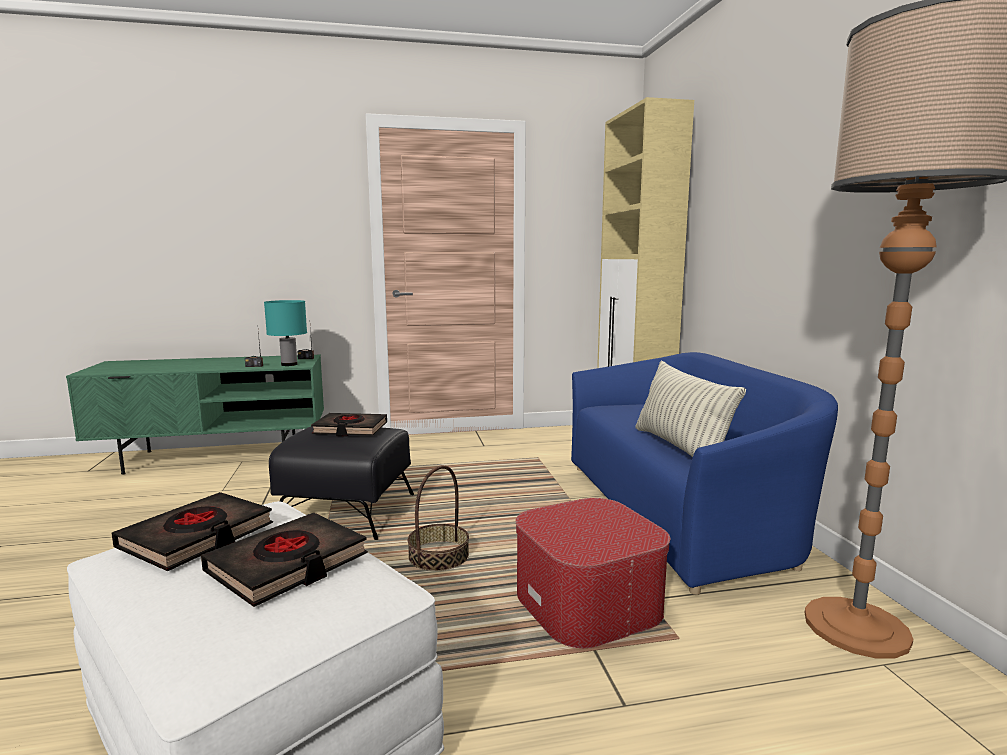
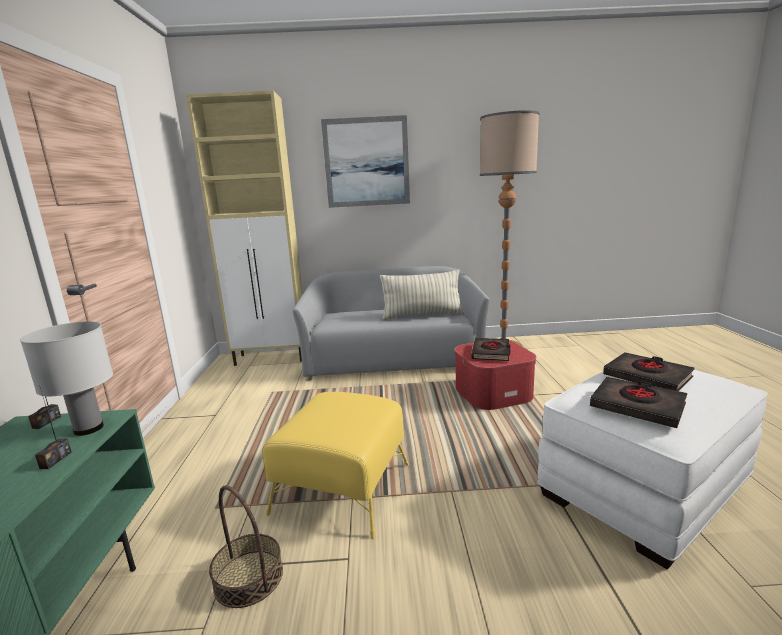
camera: 80 degrees left, 5 degrees up
turquoise table lamp [264,300,307,366] -> white table lamp [20,321,113,436]
black ottoman [269,427,414,540] -> yellow ottoman [262,392,409,539]
black book [311,413,387,436] -> black book moved to [471,338,510,361]
basket [408,465,469,571] -> basket moved to [209,485,283,608]
blue sofa [571,352,838,595] -> grey sofa [292,266,490,380]
none -> picture [321,115,410,208]

